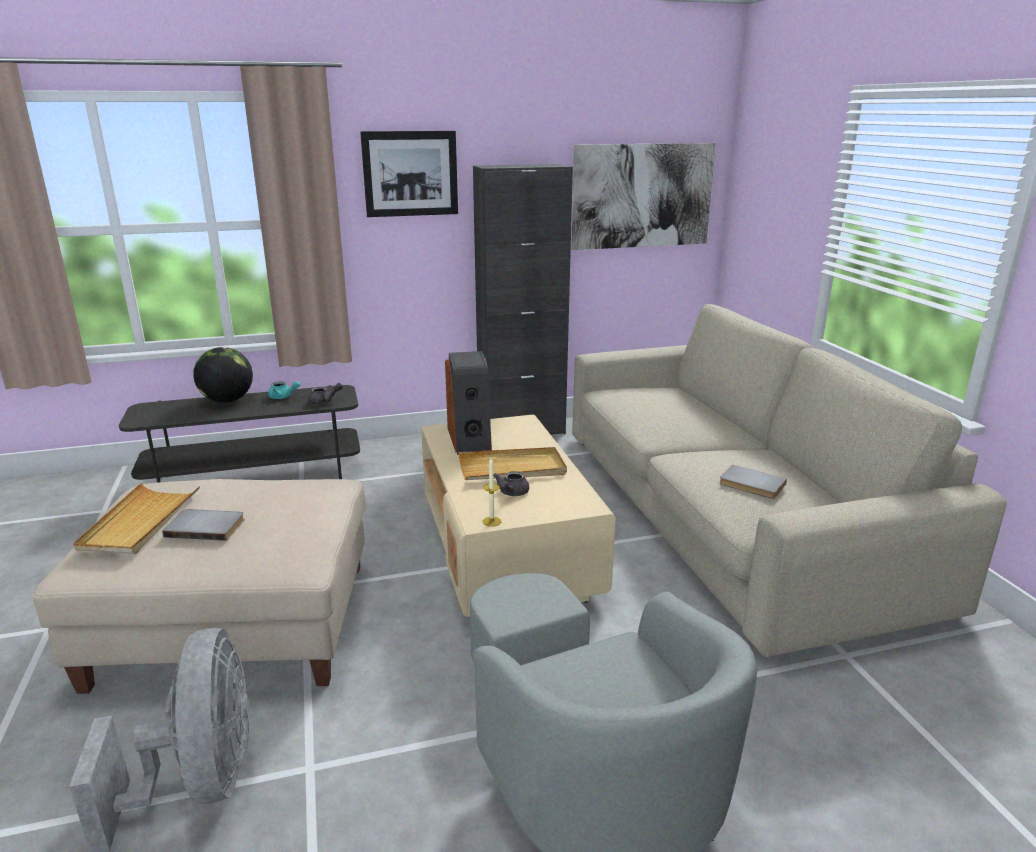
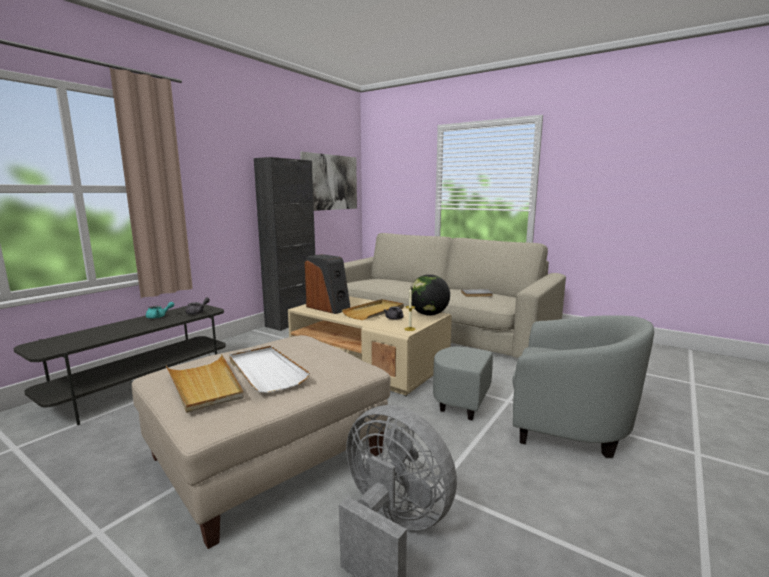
camera: 40 degrees left, 10 degrees down
grey book [162,509,245,541] -> white tray [229,346,310,393]
globe [193,347,253,403] -> globe moved to [409,274,450,316]
picture [360,131,458,217] -> none

